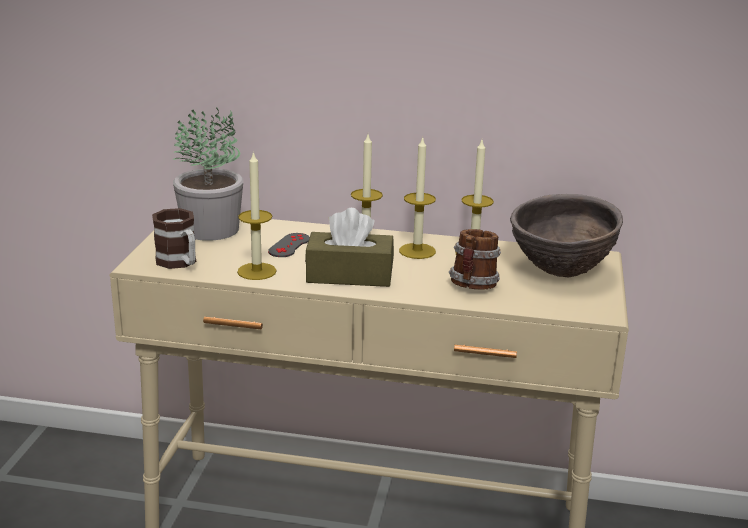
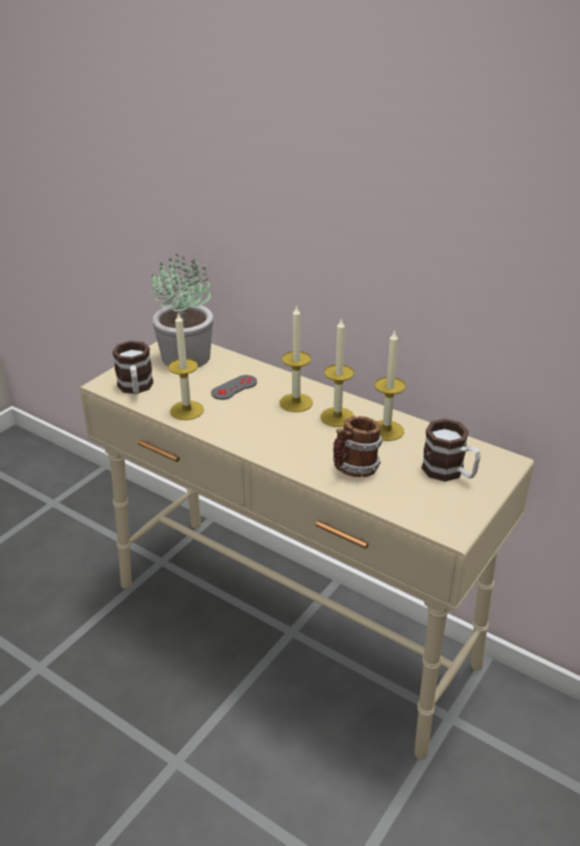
camera: 25 degrees right, 10 degrees up
brown tissue box [305,208,394,287] -> none
brown bowl [510,194,623,278] -> mug [422,418,481,482]

